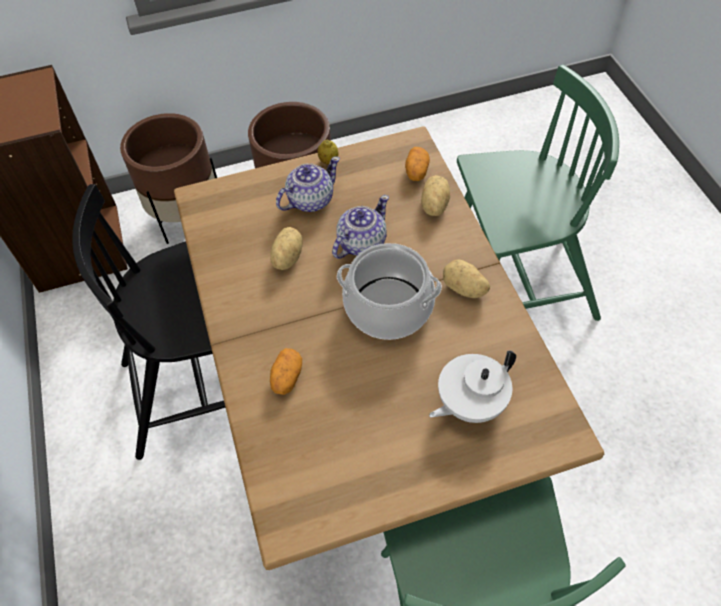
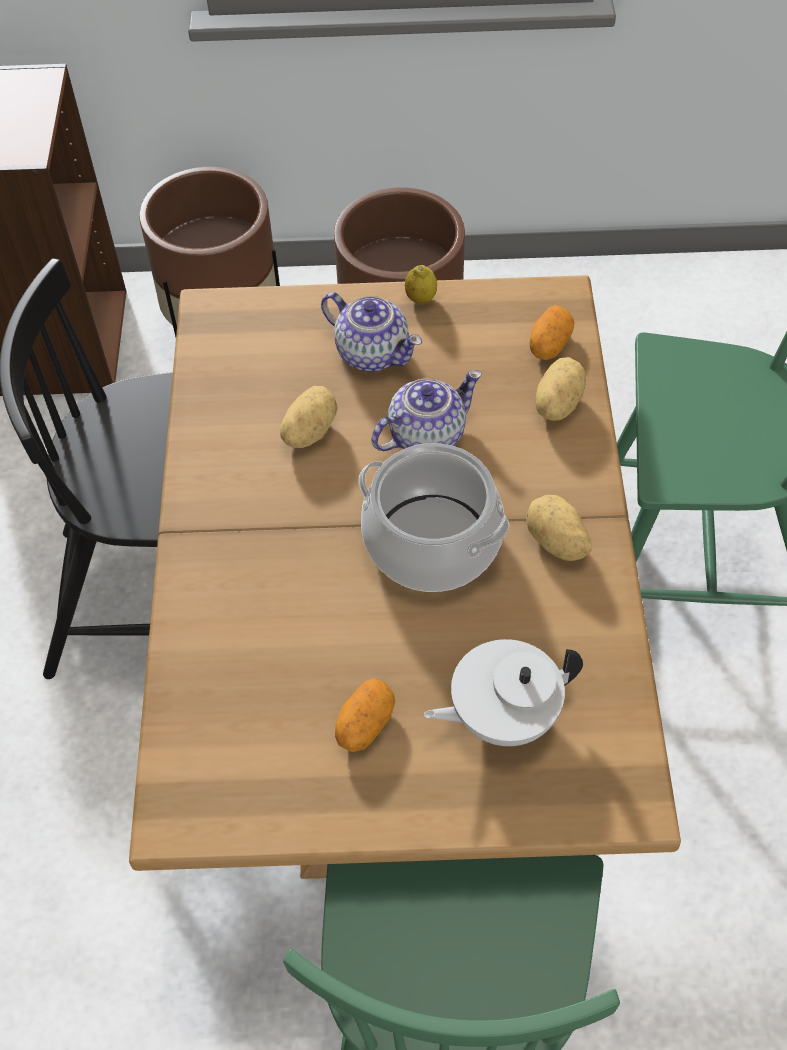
camera: 15 degrees right, 0 degrees up
potato [270,348,302,395] -> potato moved to [335,678,395,752]
teapot [276,156,340,212] -> teapot turned 60 degrees clockwise [321,292,422,372]

